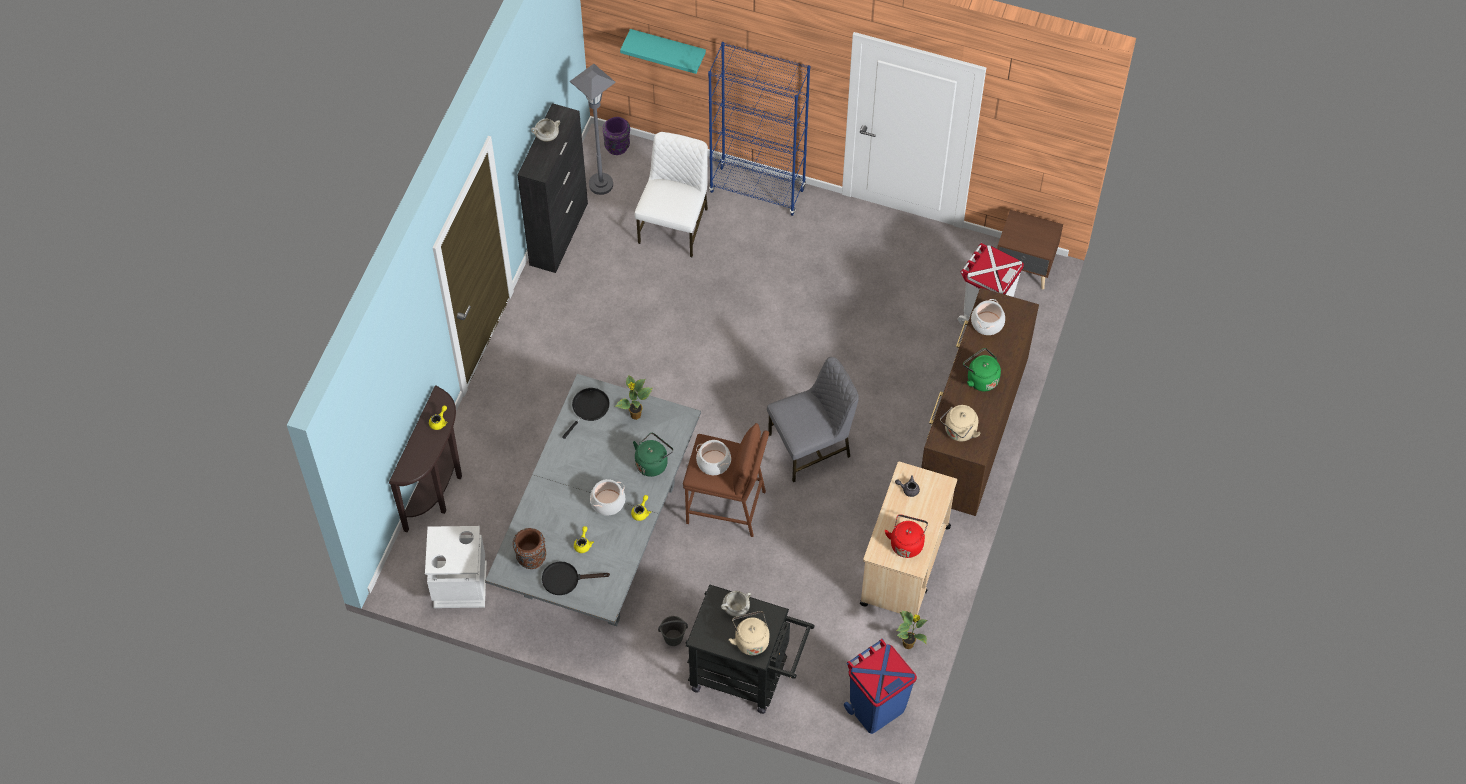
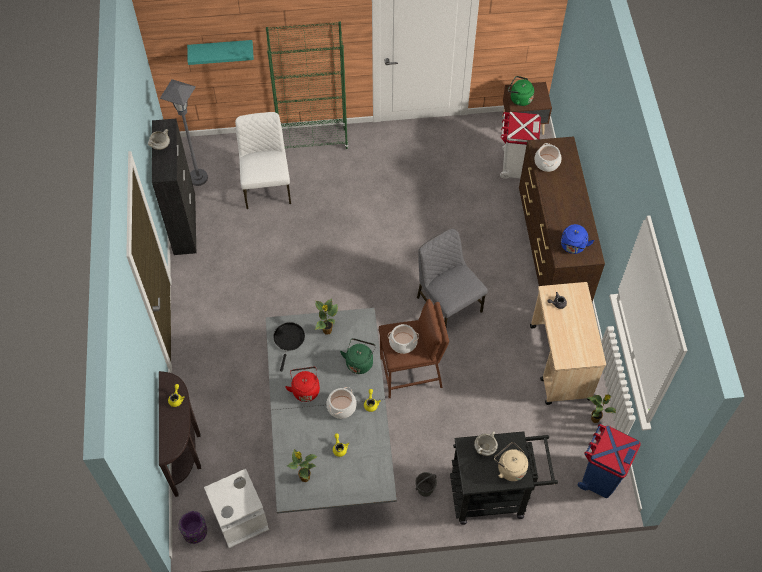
camera: 25 degrees left, 0 degrees up
brown vase [513,528,546,569] -> potted plant [287,449,318,482]
black frying pan [542,562,610,595] -> none
purple vase [602,117,630,155] -> purple vase moved to [179,511,207,544]
blue bookcase [708,42,810,216] -> green bookcase [266,21,349,149]
grey chair [767,357,859,482] -> grey chair turned 75 degrees counterclockwise [417,229,488,326]
red kettle [885,514,928,558] -> red kettle moved to [285,367,320,402]
beige kettle [940,405,981,442] -> blue kettle [561,224,594,254]
green kettle [963,348,1001,391] -> green kettle moved to [508,76,534,106]

